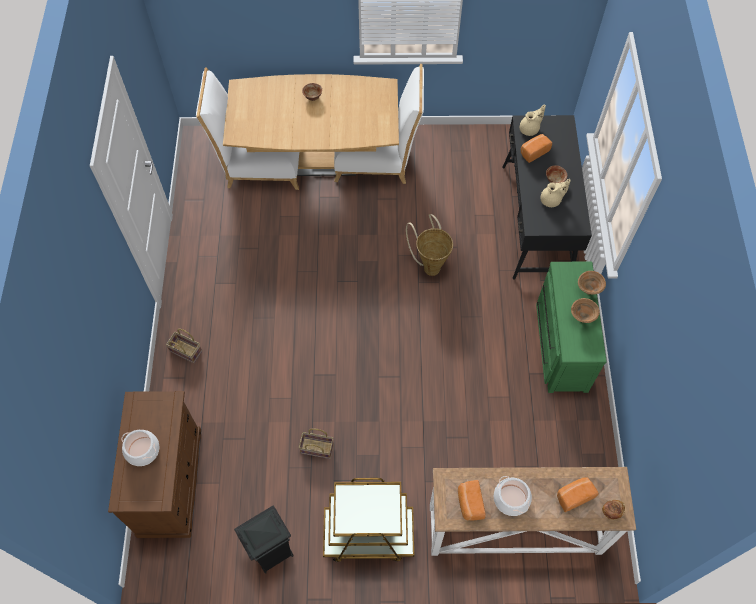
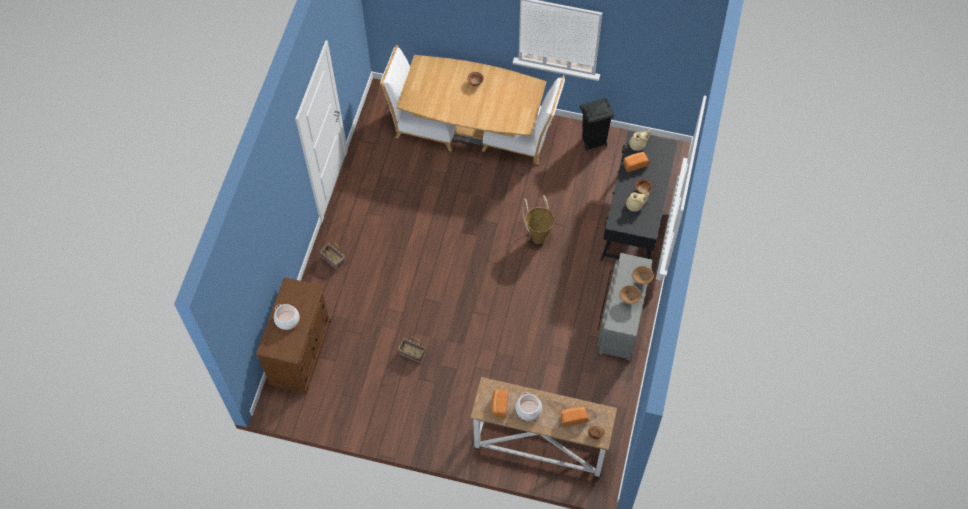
camera: 15 degrees right, 0 degrees up
black trash can [234,505,294,574] -> black trash can moved to [580,98,614,151]
brown cart [323,478,414,562] -> none
green dresser [536,262,607,393] -> grey dresser [598,253,653,361]

